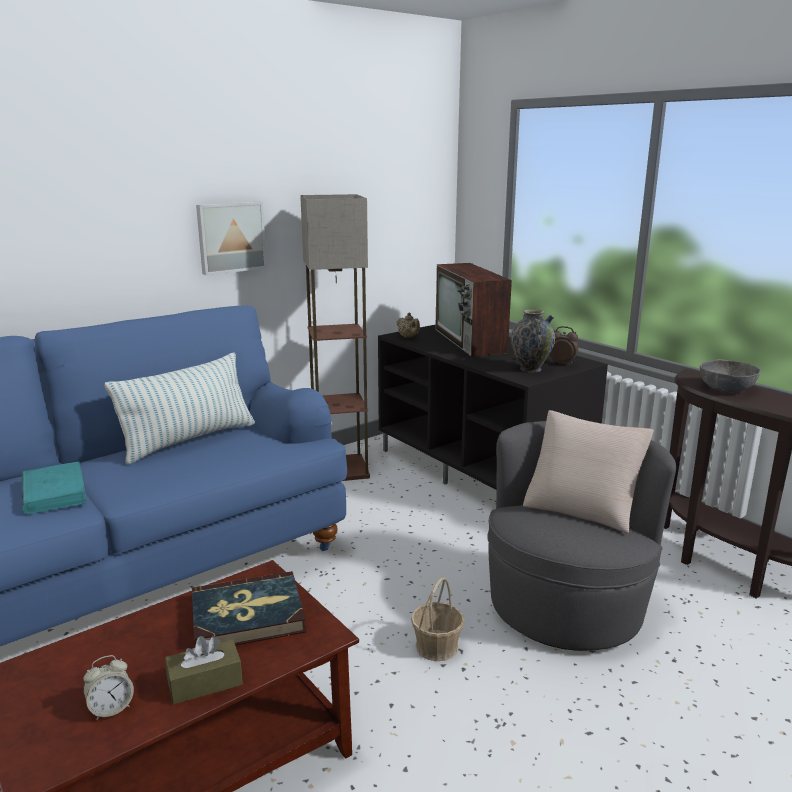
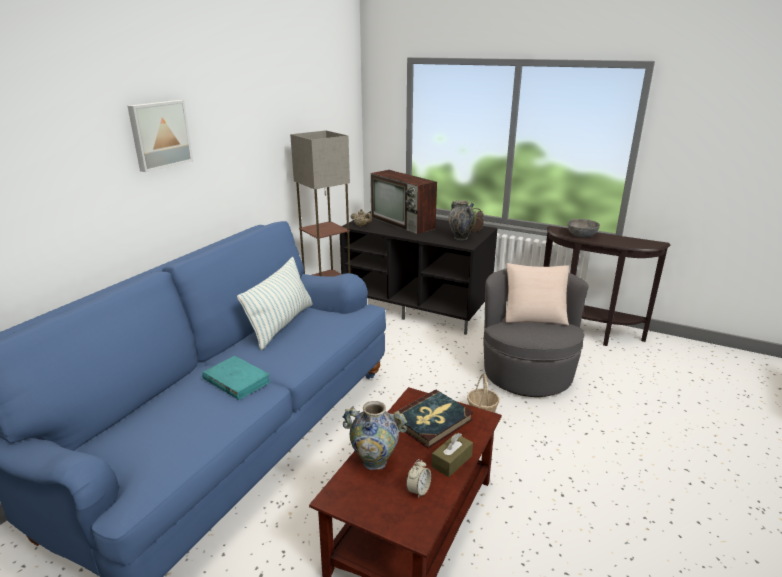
camera: 25 degrees left, 5 degrees up
picture [196,202,267,275] -> picture moved to [128,100,193,172]
none -> vase [343,401,407,470]

